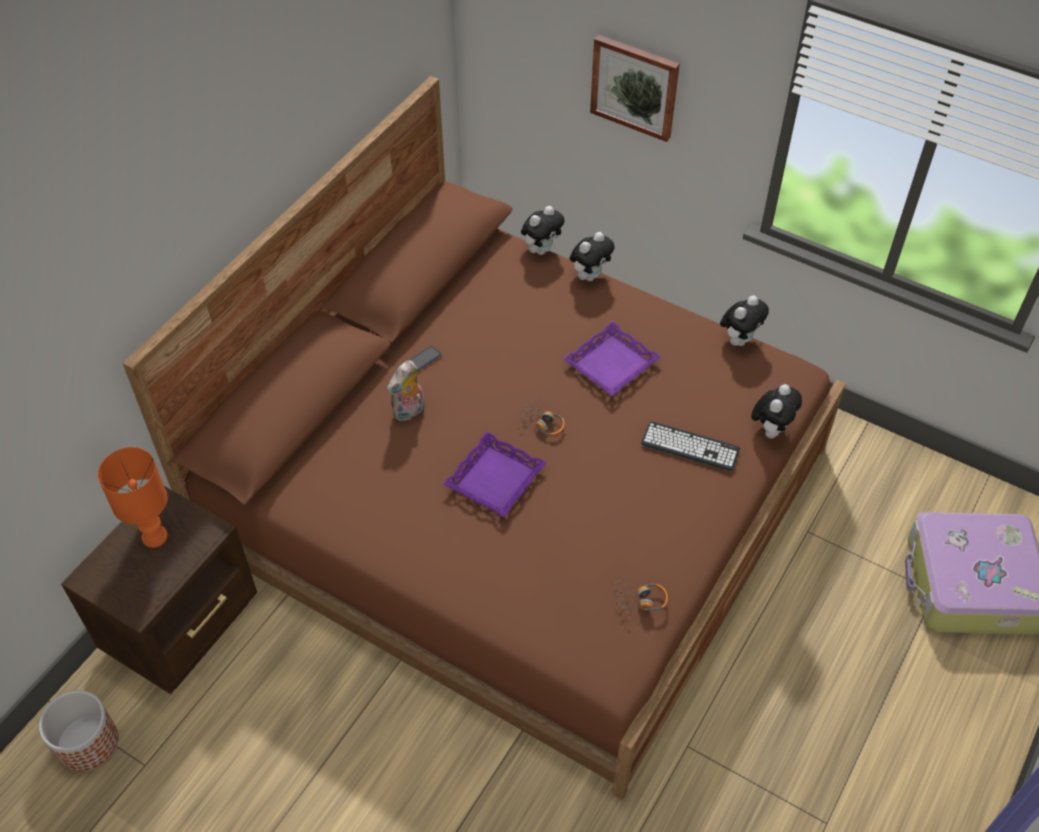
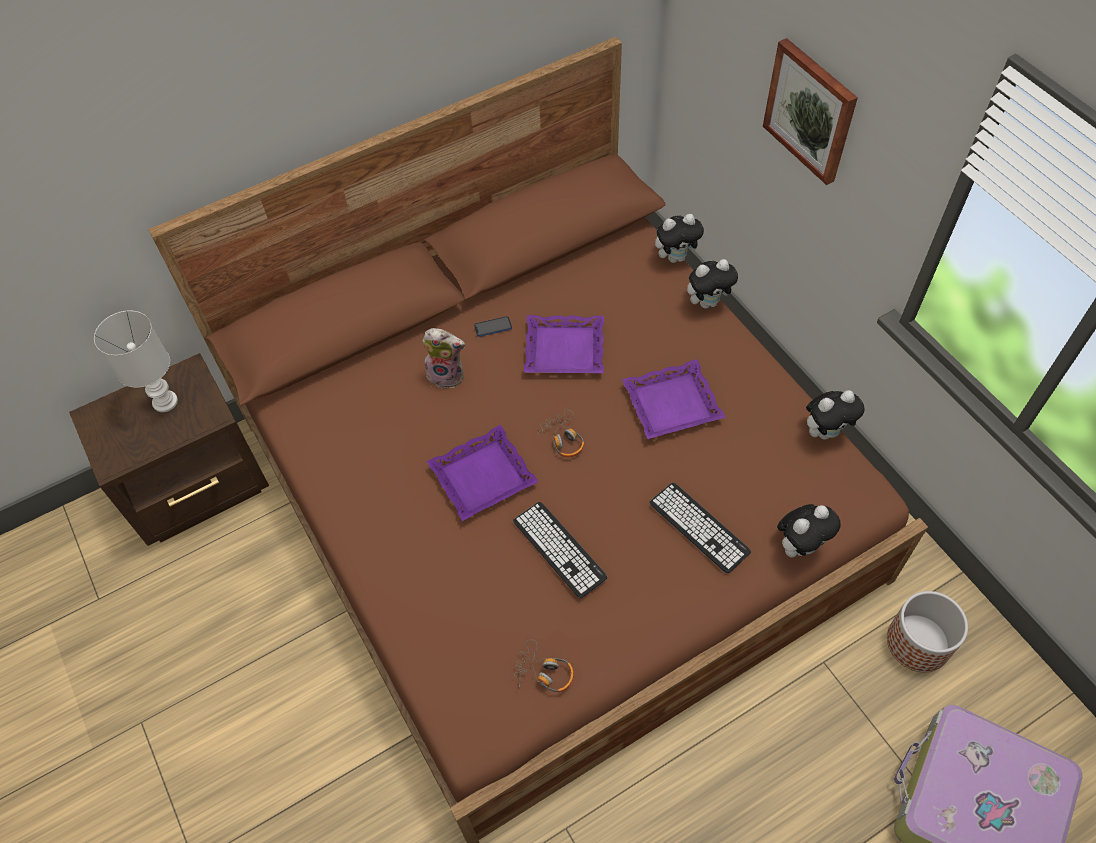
camera: 30 degrees right, 5 degrees up
planter [39,690,118,773] -> planter moved to [887,591,968,672]
orange table lamp [98,447,168,548] -> white table lamp [94,310,178,412]
plush toy [387,361,425,422] -> plush toy turned 150 degrees counterclockwise [422,328,465,388]
none -> keyboard [513,502,607,598]
none -> purple tray [524,315,604,373]

